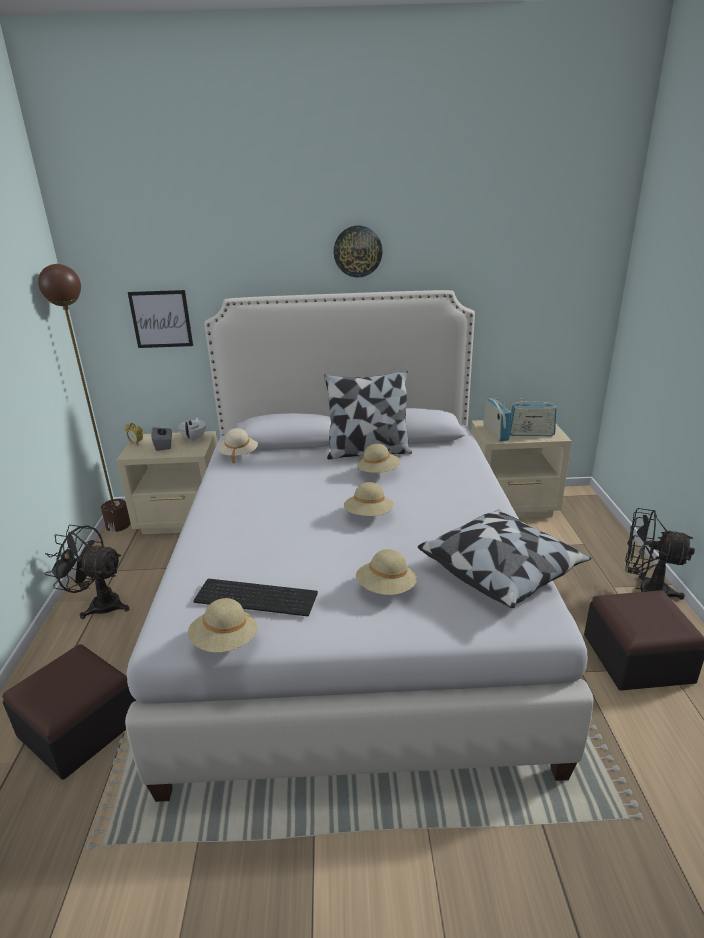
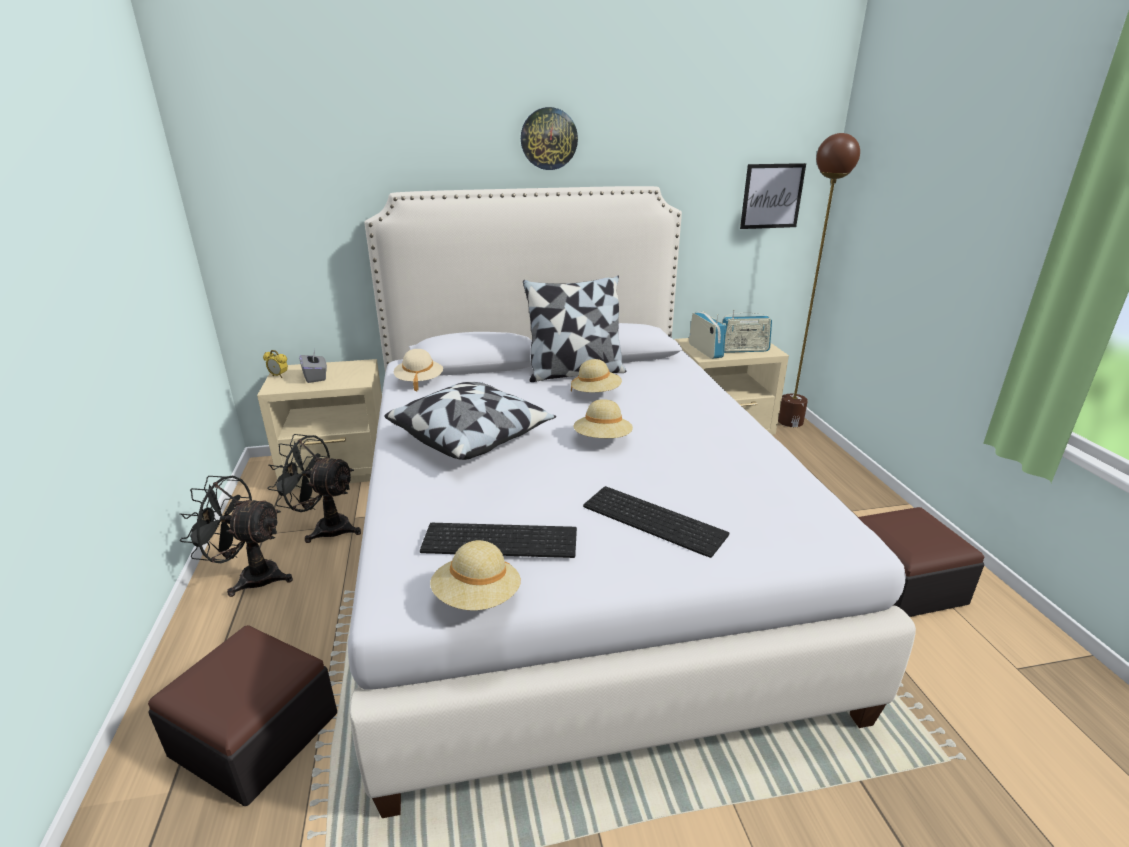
camera: 10 degrees left, 0 degrees up
brown floor lamp [38,264,131,532] -> brown floor lamp moved to [778,133,860,427]
picture [128,290,193,348] -> picture moved to [740,163,806,229]
white teapot [178,417,206,442] -> none
beige hat [356,549,417,595] -> keyboard [583,486,729,558]
pillow [418,510,591,608] -> pillow moved to [384,382,556,460]
black fan [625,508,695,600] -> black fan moved to [267,434,361,543]

